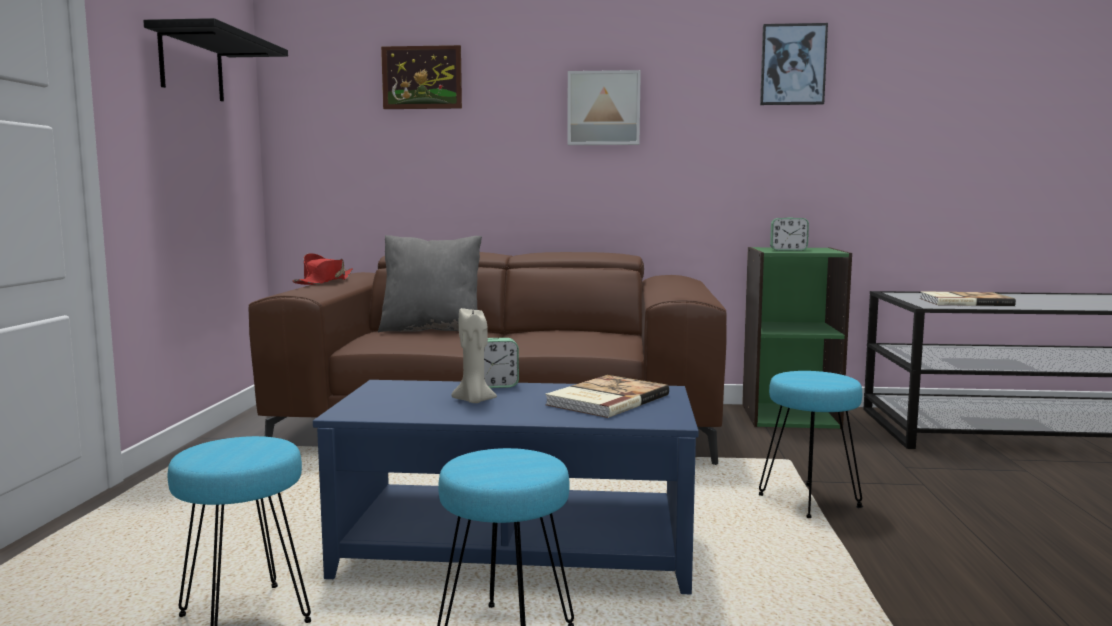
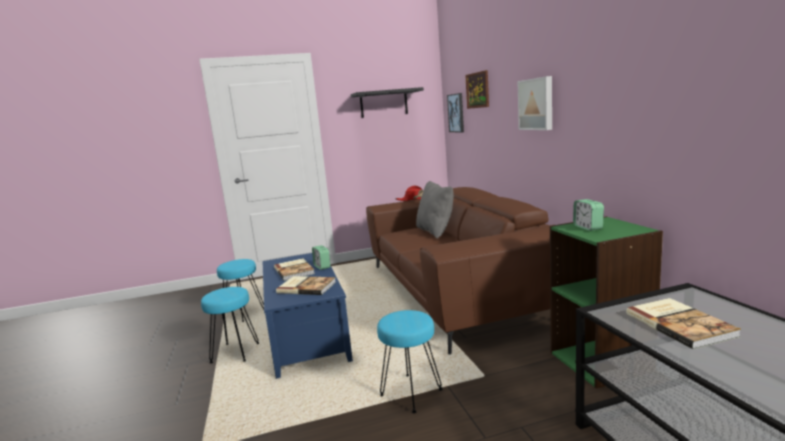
camera: 70 degrees right, 5 degrees up
beige candle [451,308,497,403] -> book [274,258,315,281]
picture [760,23,828,105] -> picture moved to [447,93,464,133]

